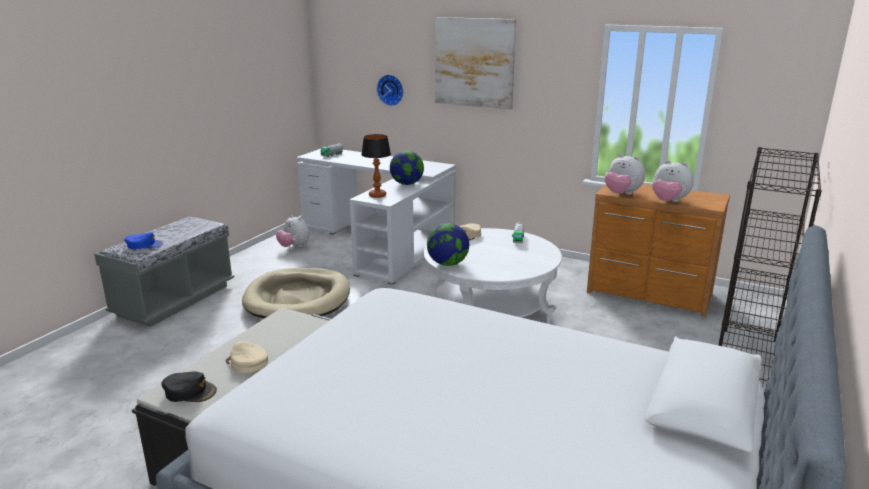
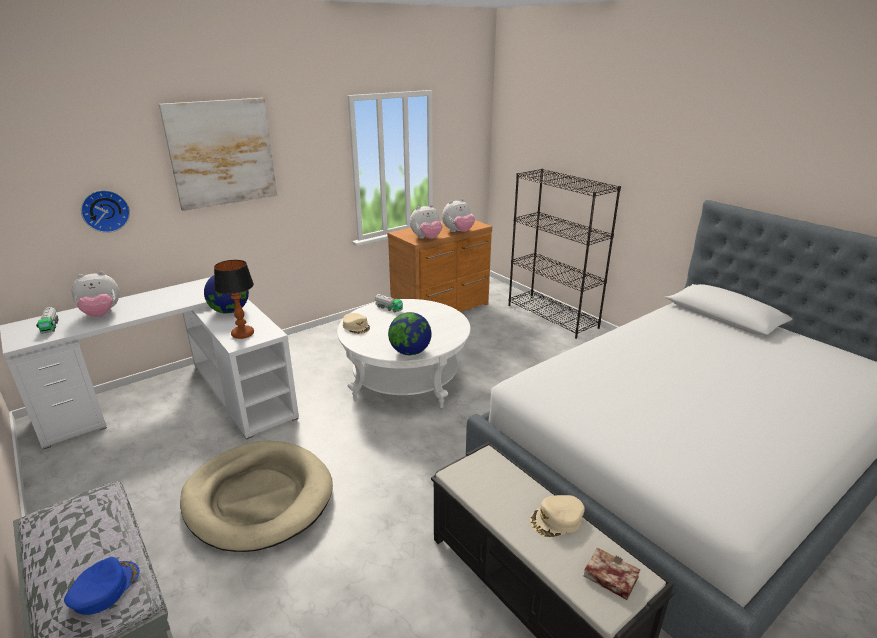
camera: 65 degrees left, 5 degrees up
black cap [161,371,217,402] -> book [584,548,640,600]
plush toy [276,215,310,247] -> plush toy moved to [72,271,119,317]

